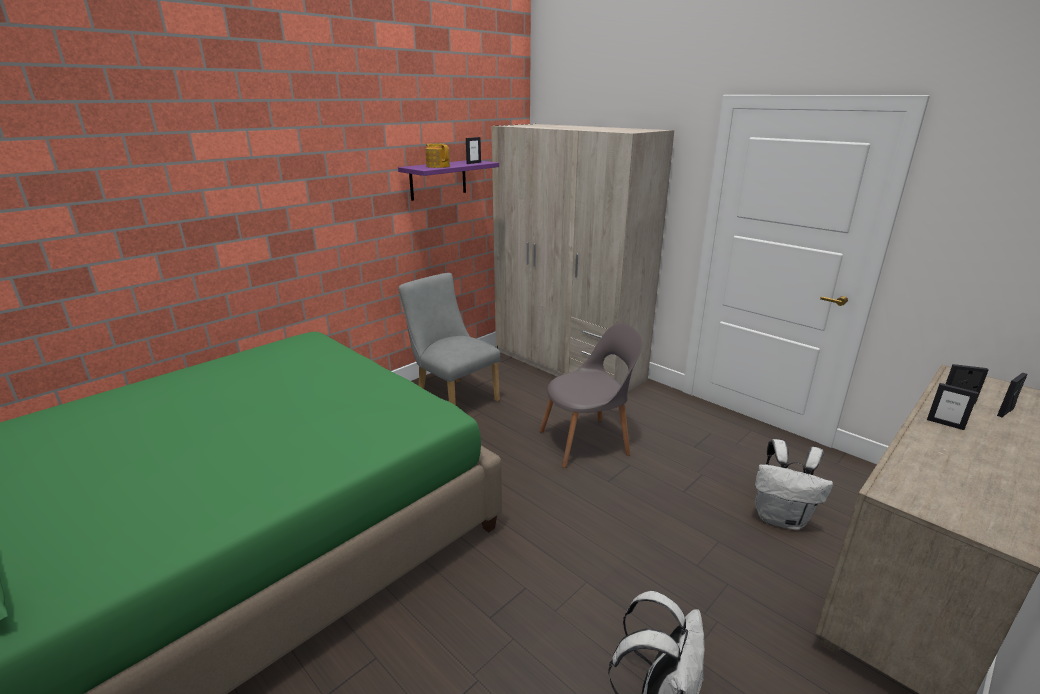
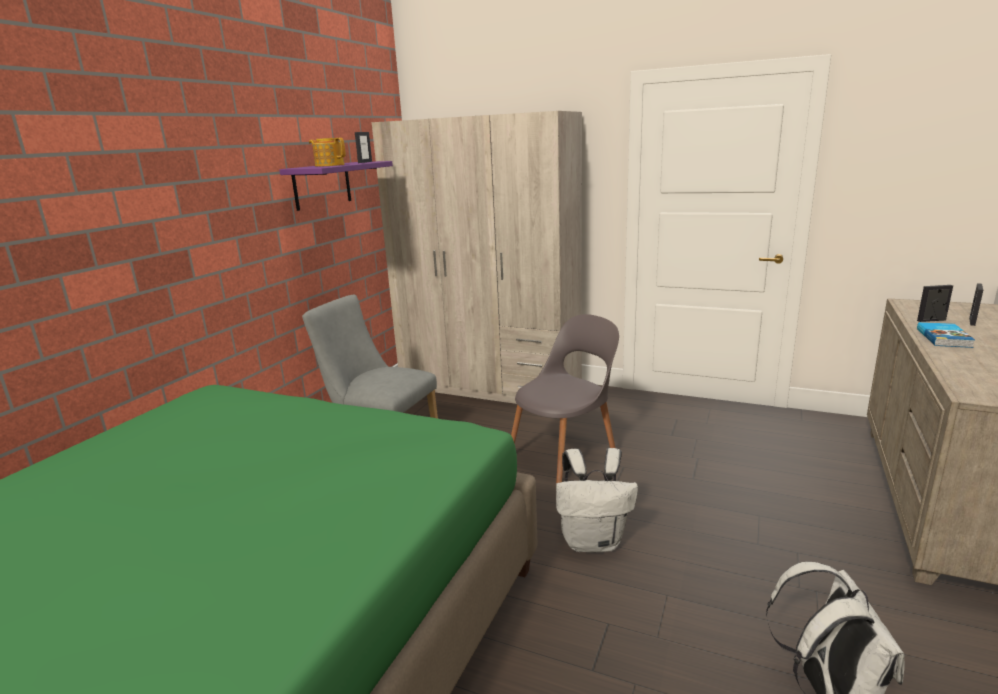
camera: 20 degrees left, 5 degrees down
white backpack [755,439,833,530] -> white backpack moved to [556,448,638,552]
picture frame [927,383,978,430] -> book [917,322,975,348]

